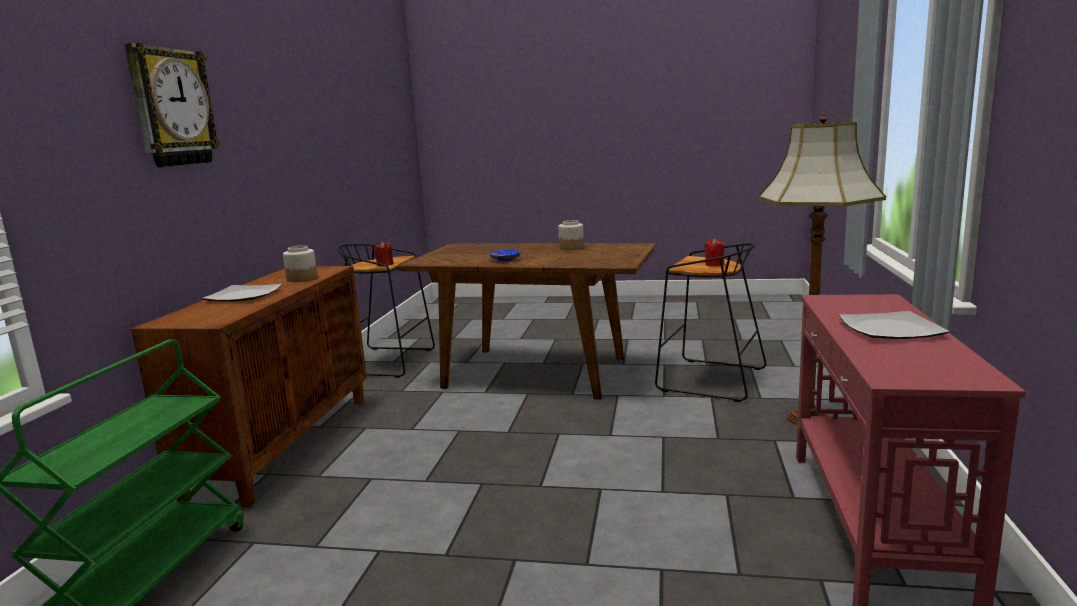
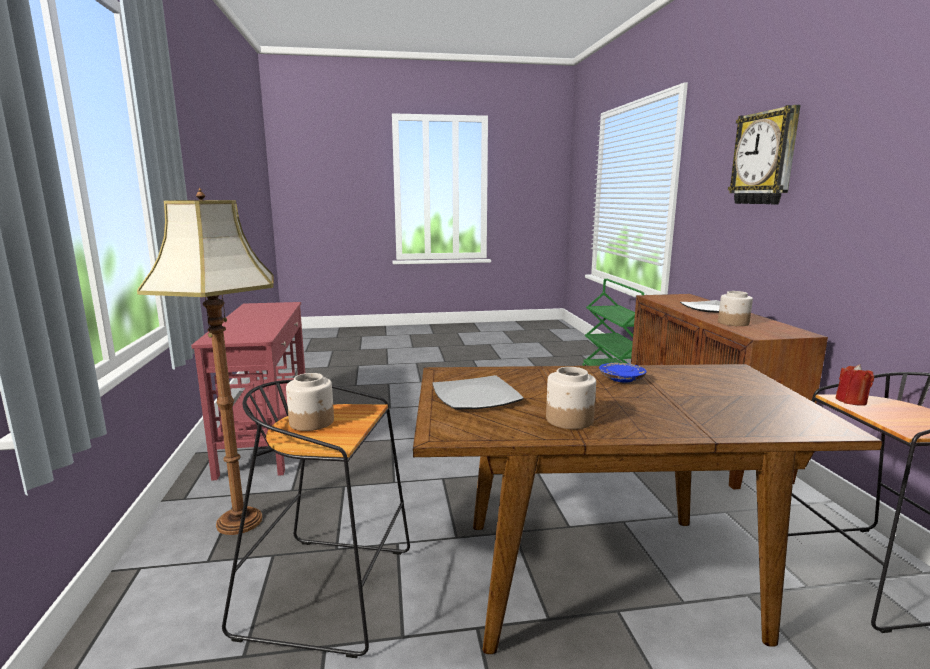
camera: 160 degrees right, 0 degrees up
red candle [704,238,724,266] -> jar [286,373,334,431]
plate [839,311,949,339] -> plate moved to [432,375,524,409]

